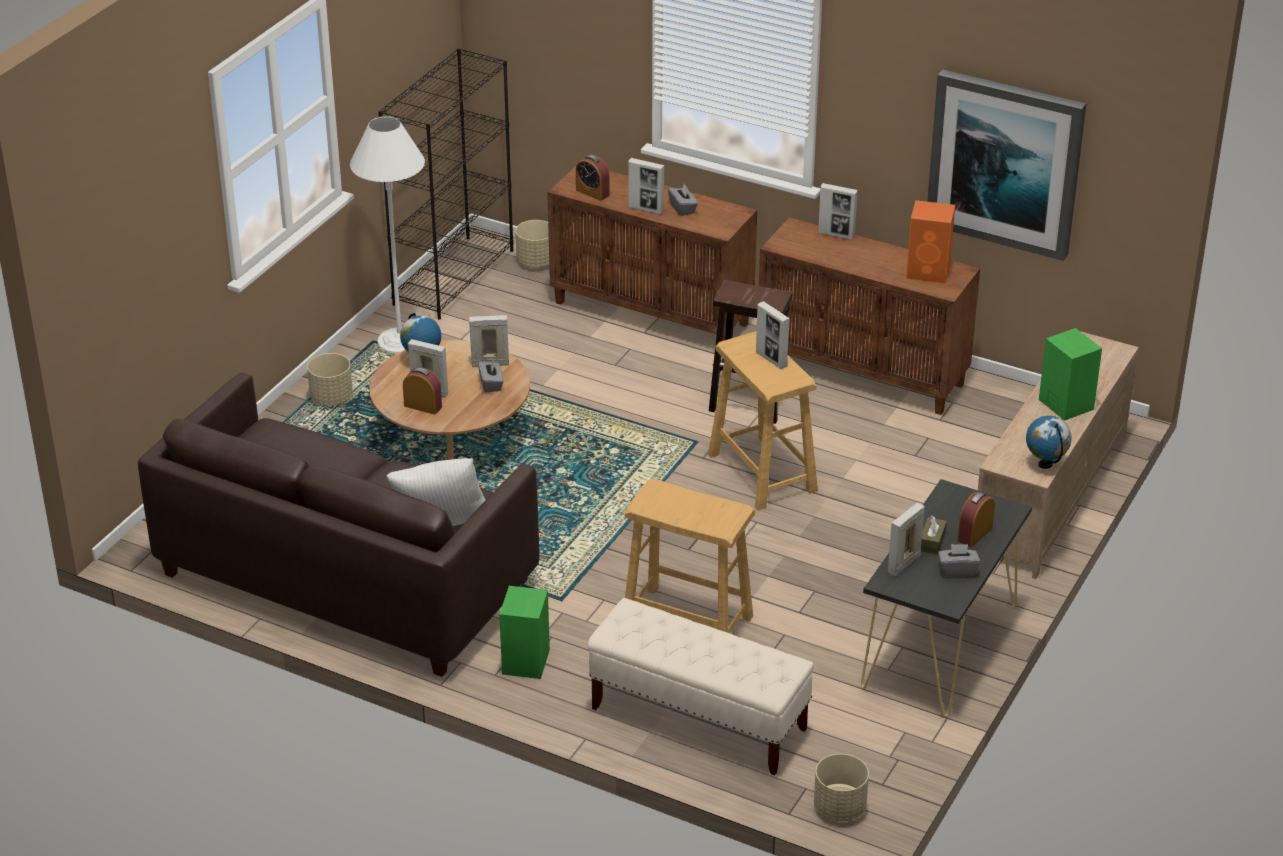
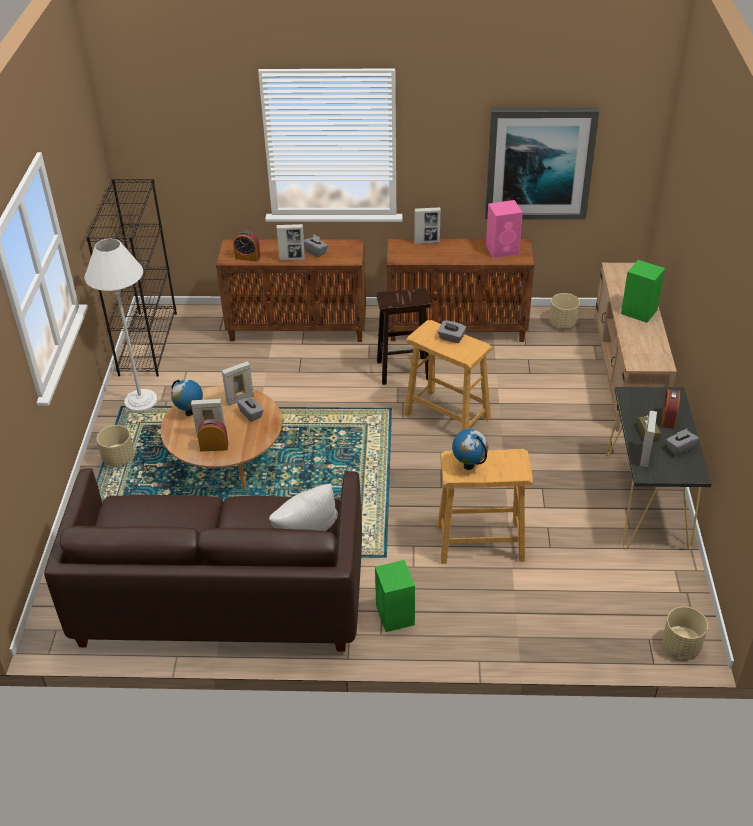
camera: 25 degrees left, 5 degrees up
beige planter [515,220,549,267] -> beige planter moved to [549,293,580,328]
beige bench [588,598,814,775] -> none
picture frame [756,301,790,369] -> grey tissue box [438,321,466,343]
orange speaker [906,200,955,284] -> pink speaker [486,200,523,258]
globe [1026,416,1071,469] -> globe moved to [452,429,488,470]

